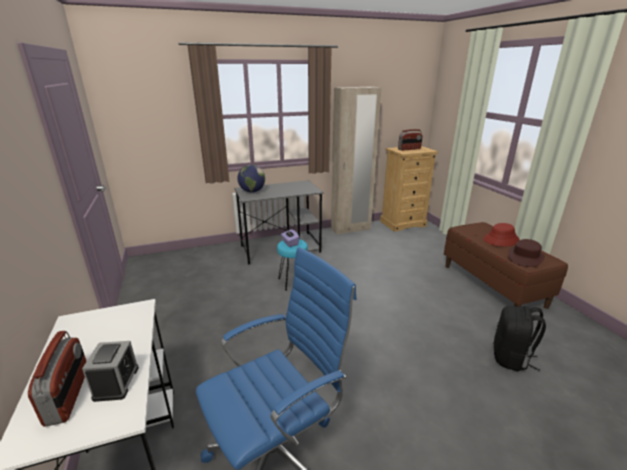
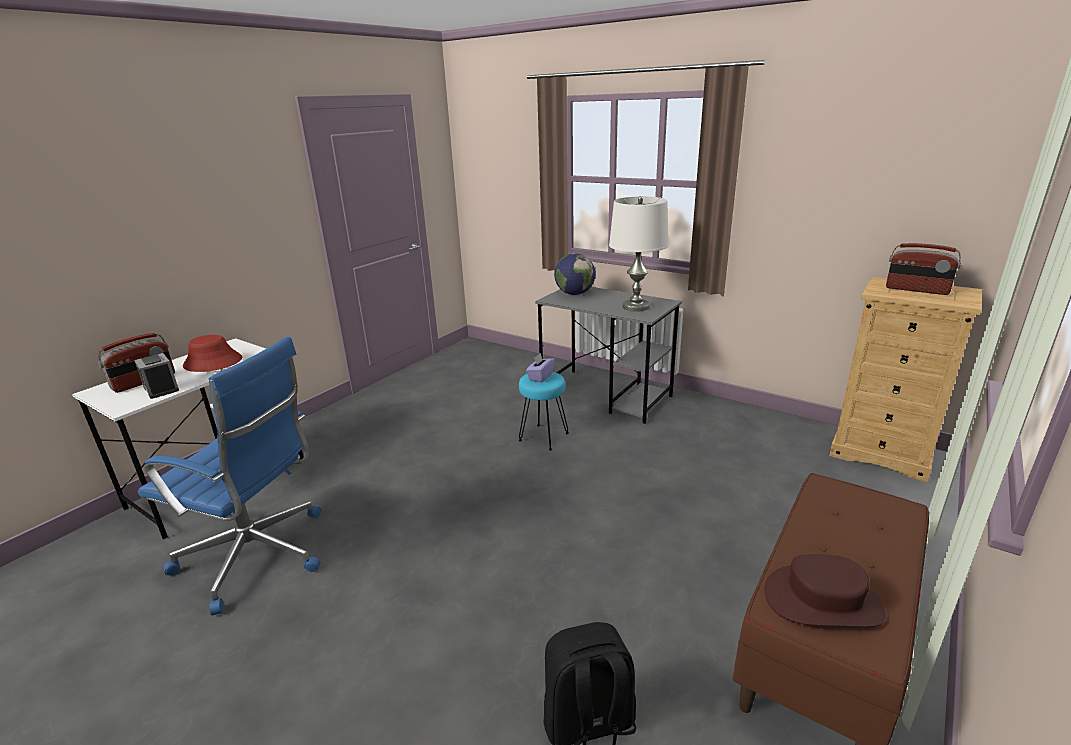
camera: 55 degrees right, 0 degrees up
alarm clock [82,341,139,402] -> alarm clock turned 90 degrees clockwise [134,353,179,399]
beige wardrobe [331,87,381,235] -> none
red hat [484,223,519,247] -> red hat moved to [183,335,242,372]
none -> white table lamp [609,196,669,312]

